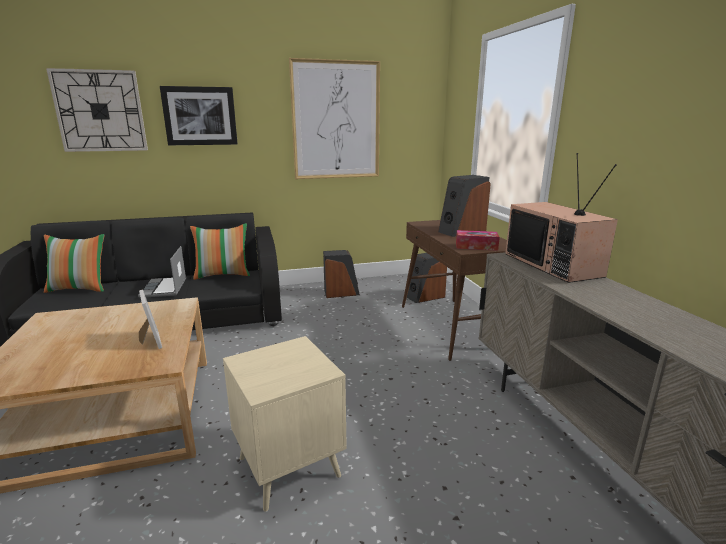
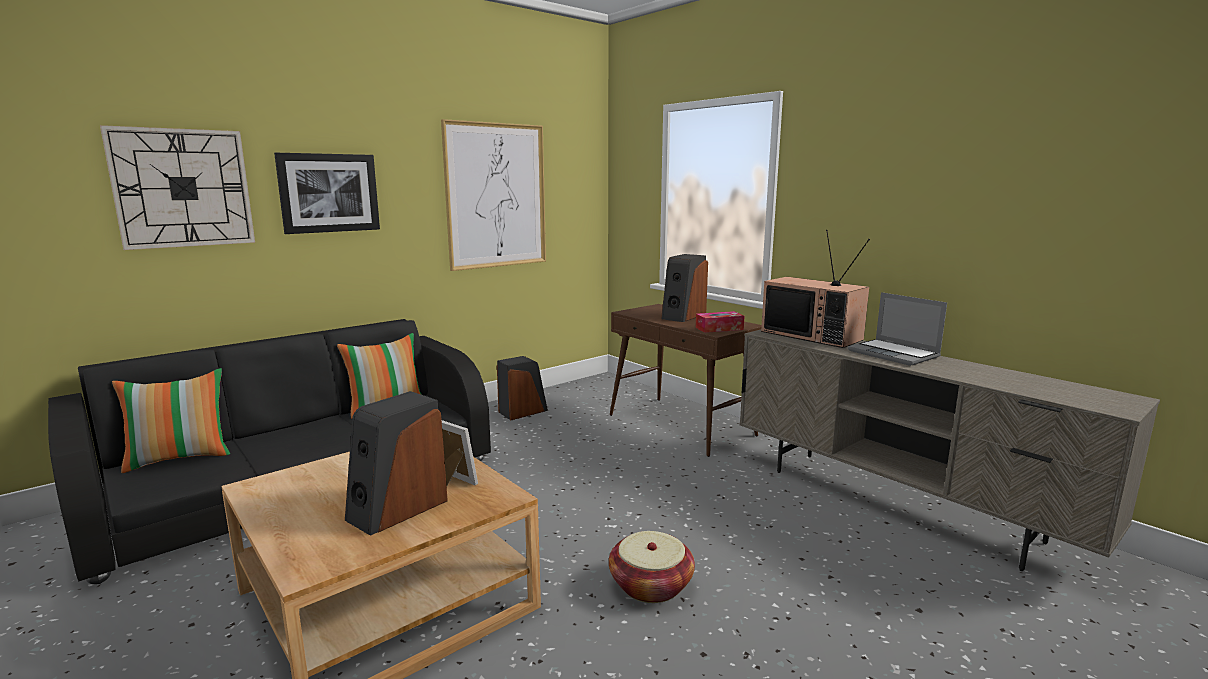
camera: 25 degrees left, 5 degrees down
laptop [138,246,186,298] -> laptop moved to [848,292,947,366]
beige side table [223,336,347,512] -> basket [609,531,695,603]
speaker [407,253,447,303] -> speaker moved to [345,391,448,536]

